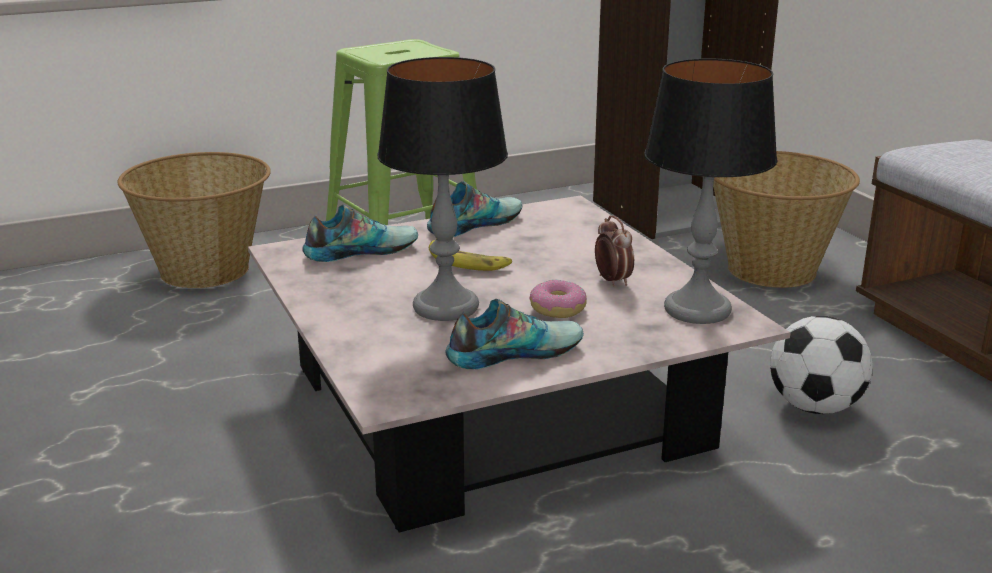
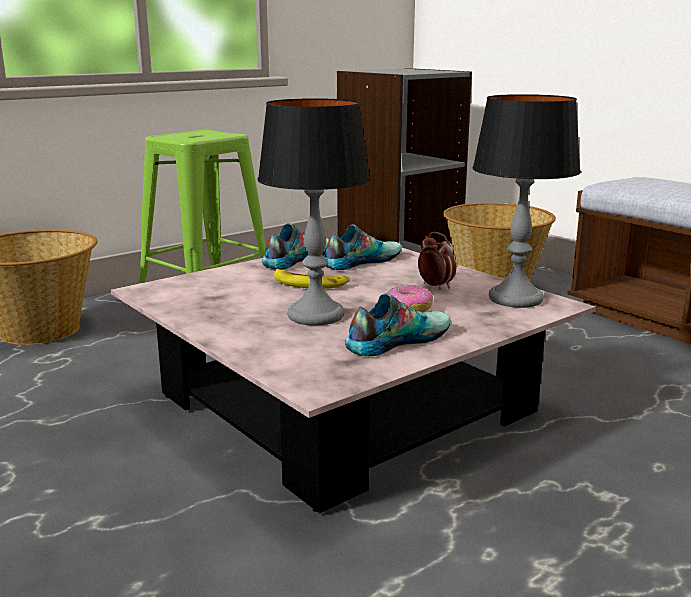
camera: 15 degrees left, 5 degrees down
shoe [303,205,418,262] -> shoe moved to [324,224,402,270]
football [770,316,873,414] -> none

